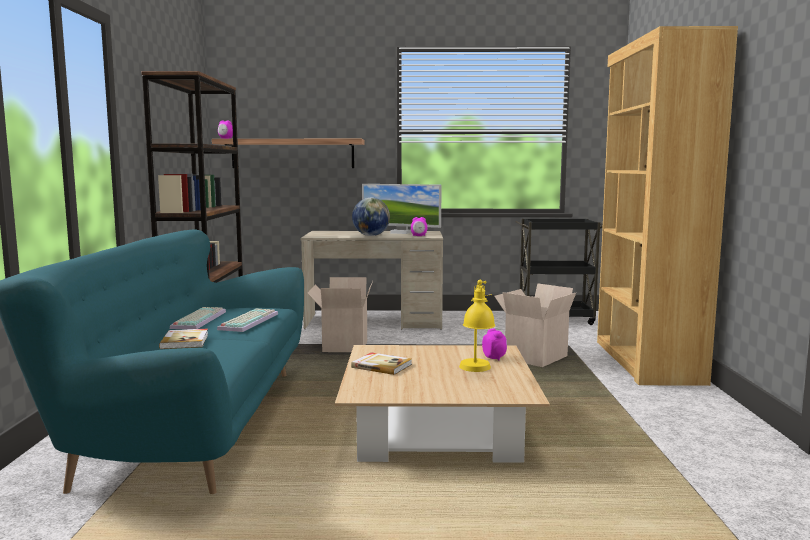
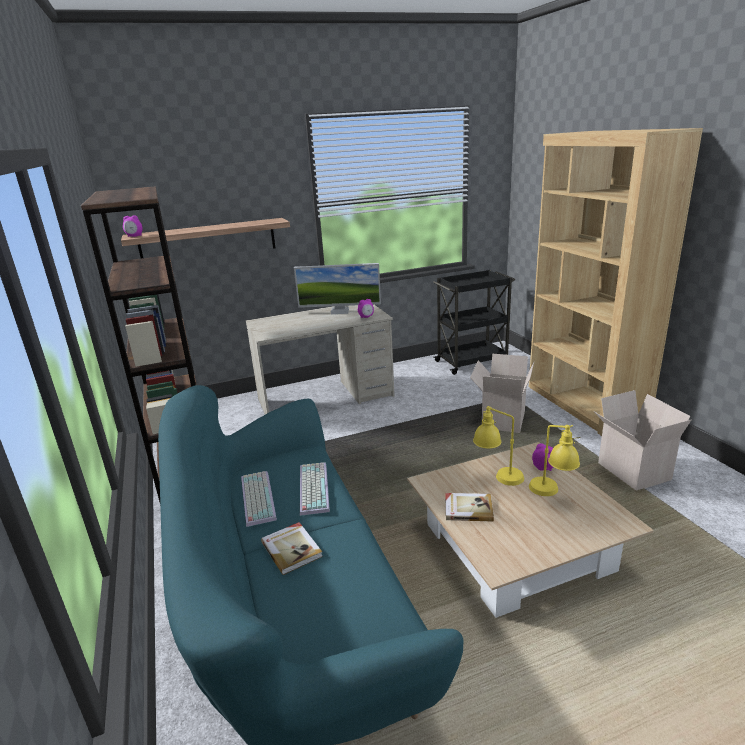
camera: 20 degrees left, 15 degrees up
cardboard box [307,277,373,352] -> cardboard box moved to [594,390,692,491]
globe [352,198,390,236] -> none
none -> yellow table lamp [473,406,524,486]

